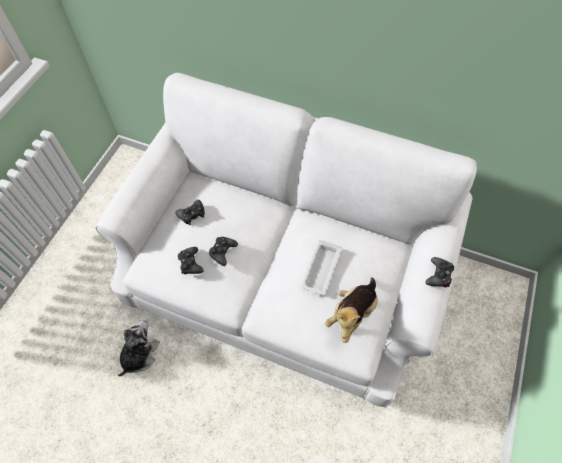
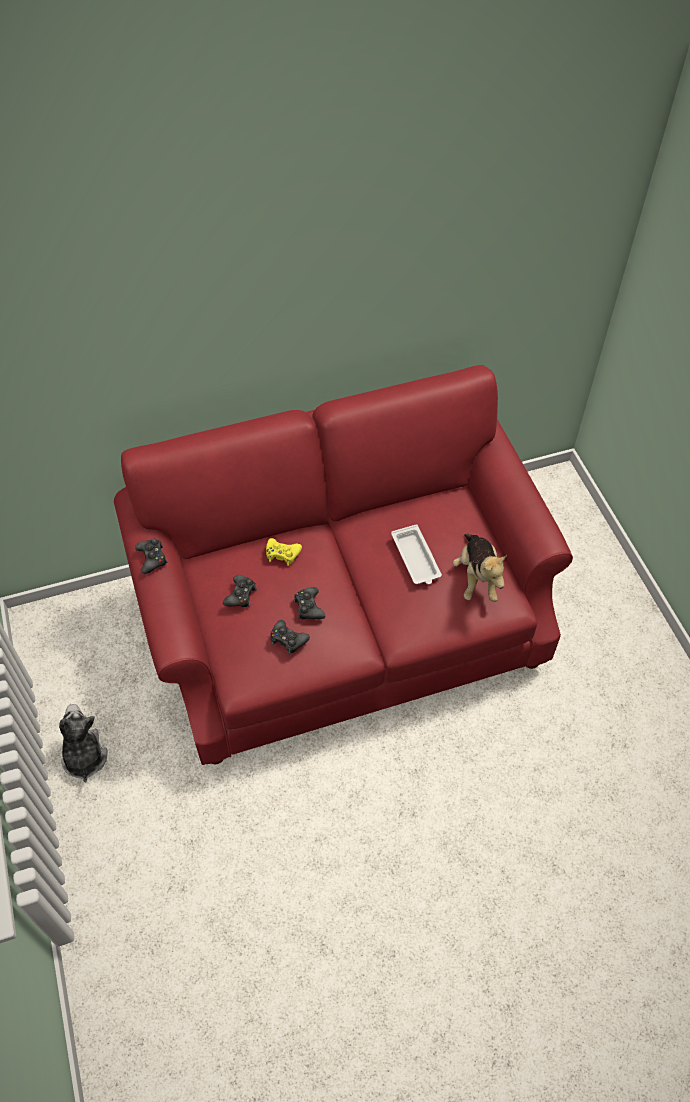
camera: 40 degrees left, 5 degrees down
white sofa [95,73,477,408] -> red sofa [114,365,573,765]
plush toy [118,321,160,377] -> plush toy moved to [59,704,108,782]
black game controller [425,257,454,287] -> black game controller moved to [135,539,168,574]
none -> yellow game controller [266,538,302,566]

